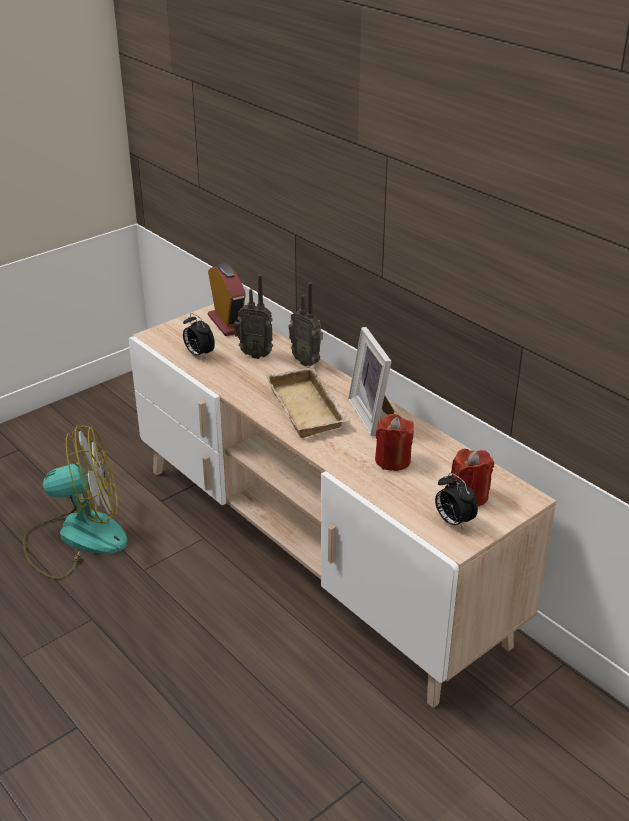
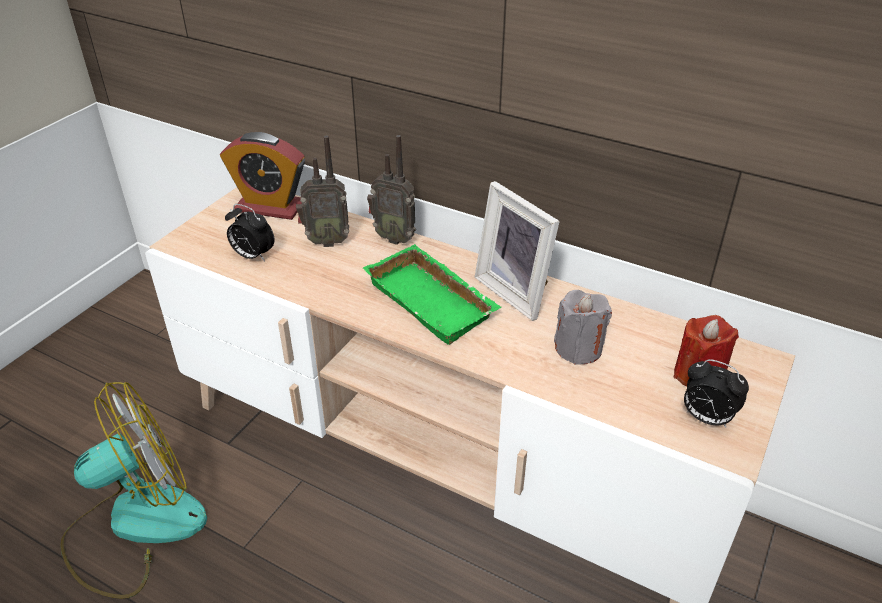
camera: 20 degrees left, 5 degrees up
alarm clock [208,263,246,336] -> alarm clock turned 150 degrees clockwise [220,132,305,220]
beige tray [266,367,350,438] -> green tray [363,244,501,345]
red candle [375,414,414,471] -> grey candle [554,290,612,365]

